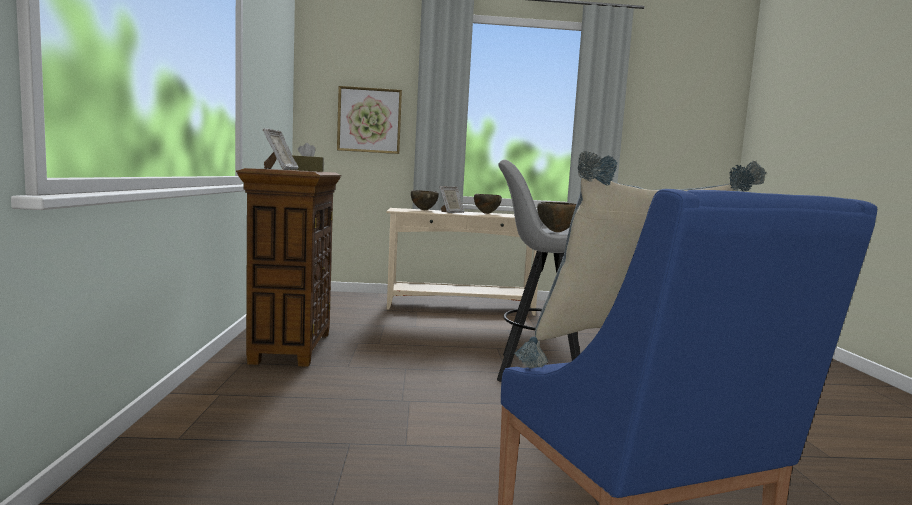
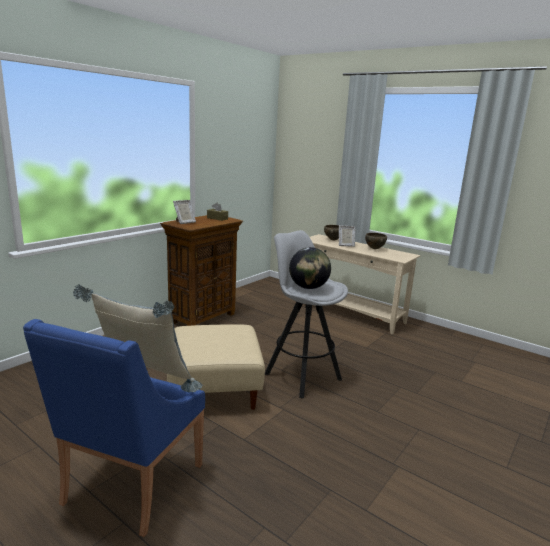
camera: 40 degrees right, 10 degrees up
picture [337,86,402,154] -> none
brown bowl [537,202,576,232] -> globe [289,247,331,289]
none -> beige ottoman [167,325,265,410]

